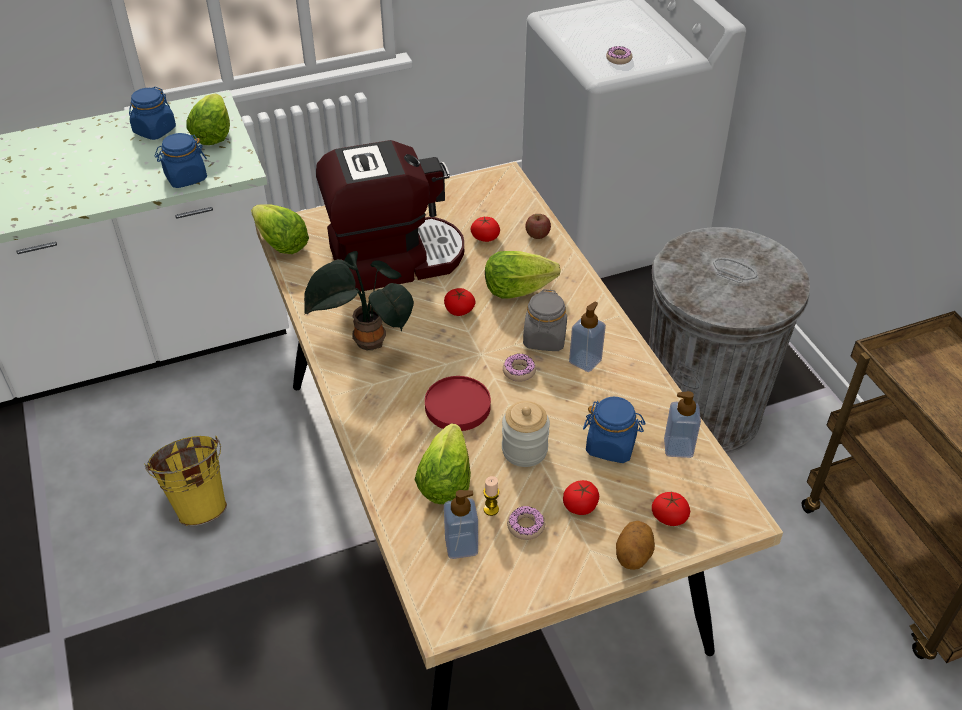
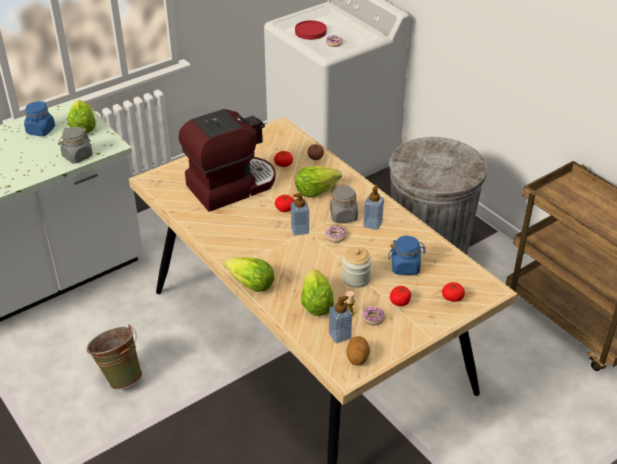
camera: 15 degrees left, 5 degrees down
yellow bucket [144,436,227,526] -> green bucket [87,325,142,390]
blue jar [155,133,207,188] -> grey jar [58,127,93,163]
lettuce [251,204,309,254] -> lettuce moved to [224,257,274,292]
potted plant [303,251,414,350] -> none
red plate [425,376,491,431] -> red plate moved to [295,20,327,40]
potato [616,521,655,570] -> potato moved to [347,336,370,366]
soap dispenser [664,391,701,458] -> soap dispenser moved to [291,193,309,236]

